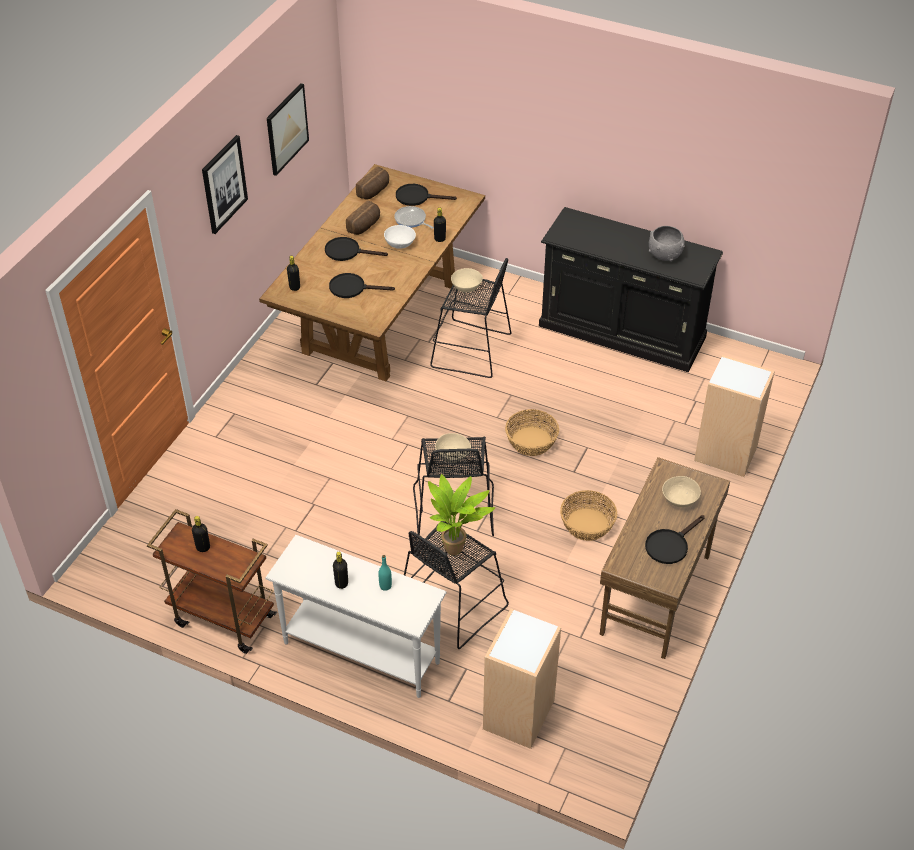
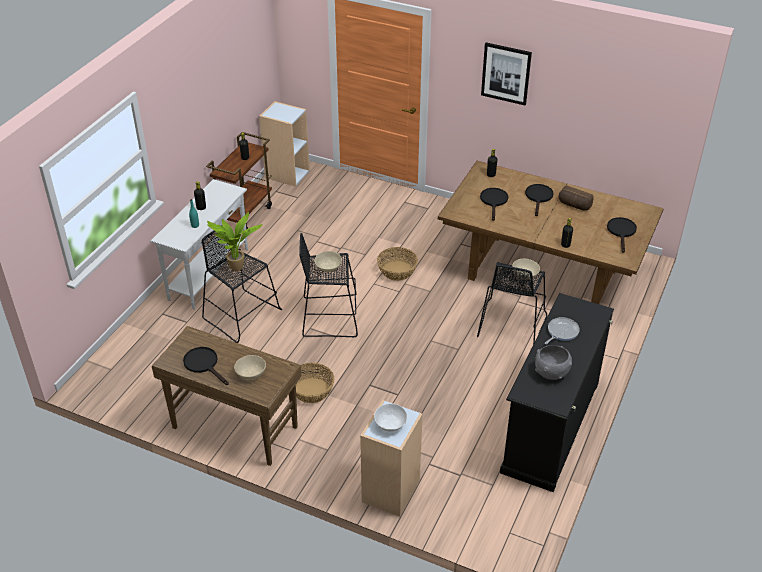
camera: 90 degrees right, 5 degrees down
picture [267,83,309,176] -> none
bread [356,167,389,200] -> none
white bowl [384,225,416,249] -> white bowl moved to [374,403,407,432]
frying pan [394,206,434,229] -> frying pan moved to [545,317,580,344]
bookcase [483,609,561,749] -> bookcase moved to [259,101,310,187]
basket [505,409,559,456] -> basket moved to [377,247,418,281]

